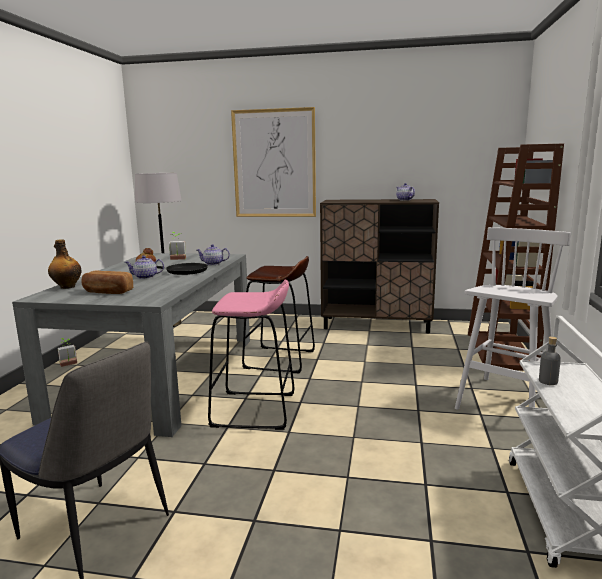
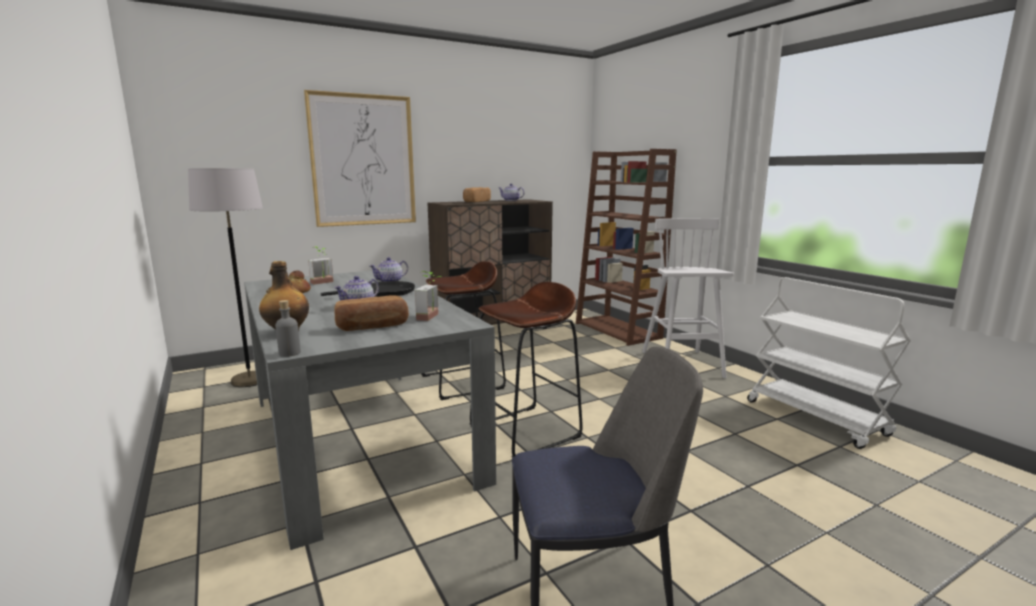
camera: 40 degrees left, 0 degrees up
potted plant [58,338,77,367] -> potted plant moved to [415,271,441,321]
pink stool [208,279,294,430] -> brown stool [470,282,583,458]
grey bottle [539,337,561,385] -> grey bottle moved to [275,300,301,357]
none -> bread [463,187,491,202]

